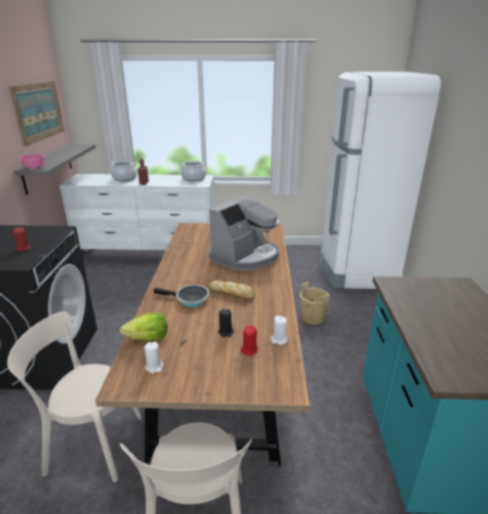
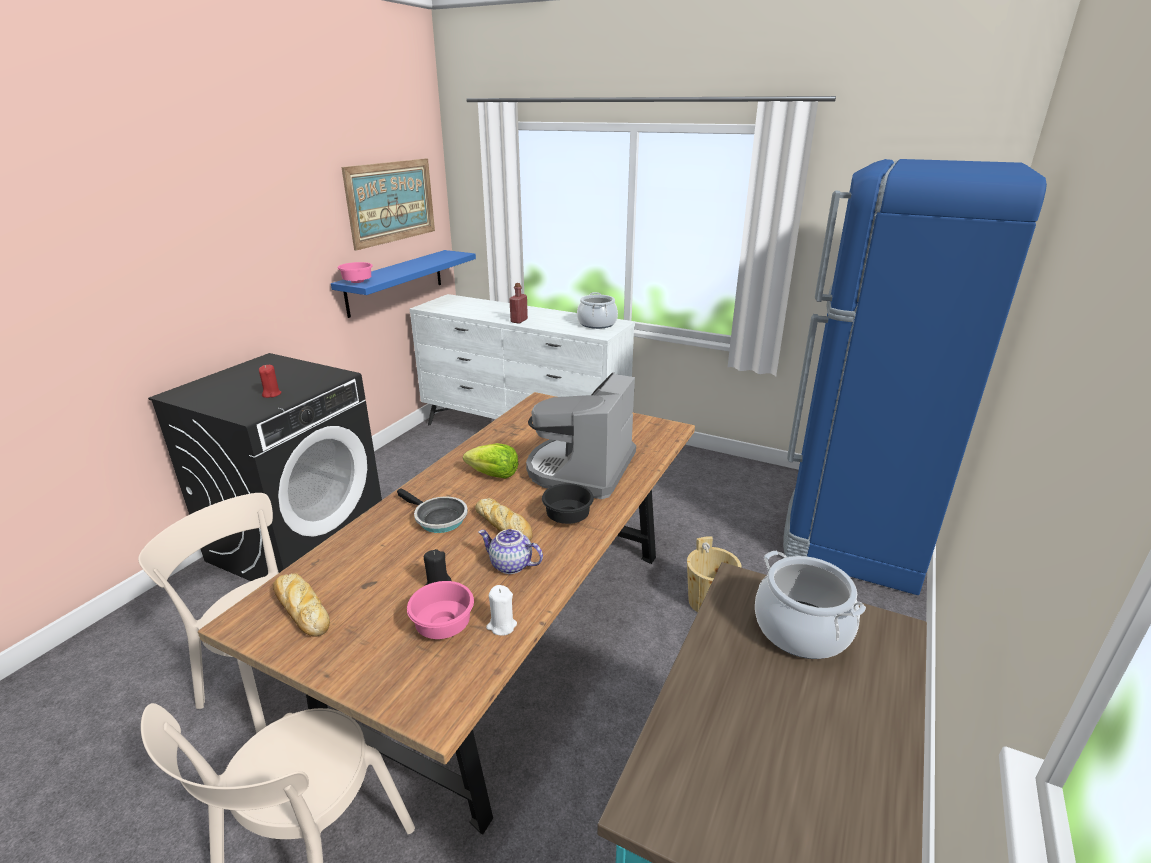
camera: 25 degrees right, 0 degrees up
grey shelf [14,144,96,195] -> blue shelf [331,250,476,318]
cooking pot [111,161,137,181] -> cooking pot moved to [755,550,866,659]
lettuce [120,312,168,341] -> lettuce moved to [463,443,518,479]
white candle [144,342,163,373] -> bread [273,573,330,637]
coffee machine [209,196,279,271] -> coffee machine turned 135 degrees clockwise [526,372,636,499]
red candle [241,325,258,356] -> pink bowl [407,581,474,639]
white fridge [320,72,441,289] -> blue fridge [783,159,1047,595]
none -> teapot [478,529,543,574]
none -> black bowl [542,483,594,524]

